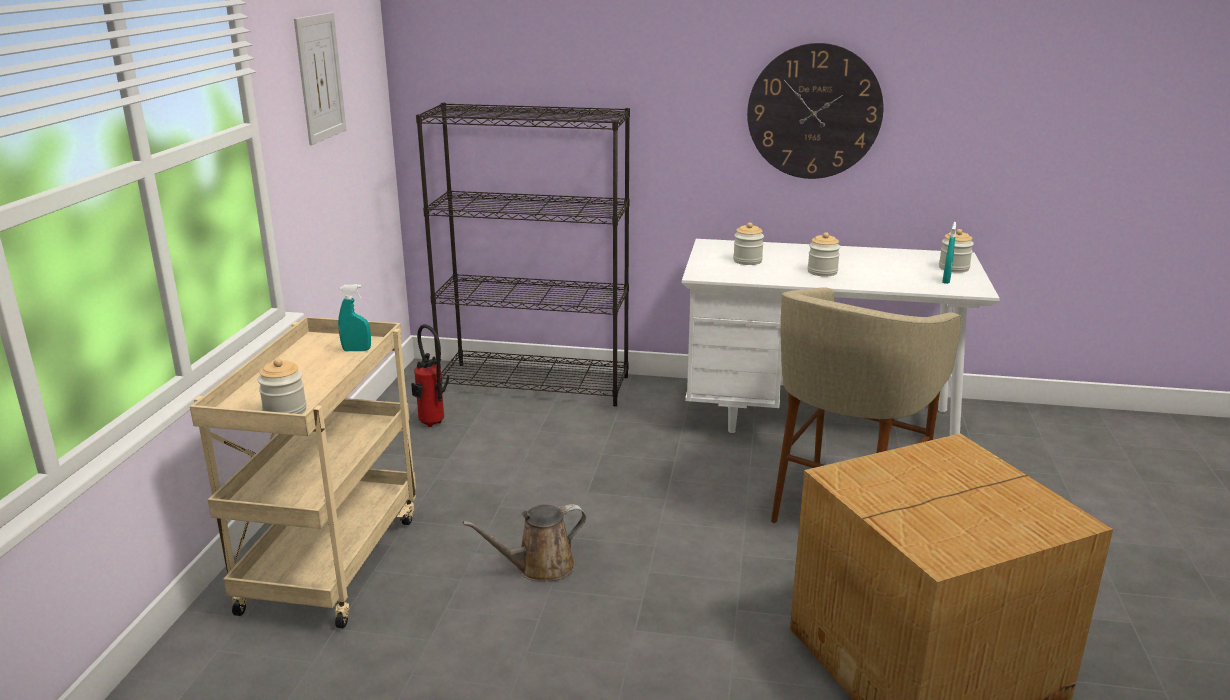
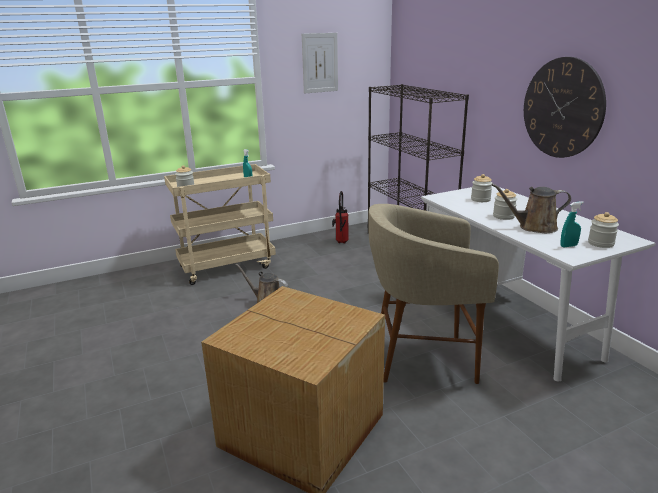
camera: 55 degrees right, 0 degrees up
none -> brown watering can [492,184,571,233]

